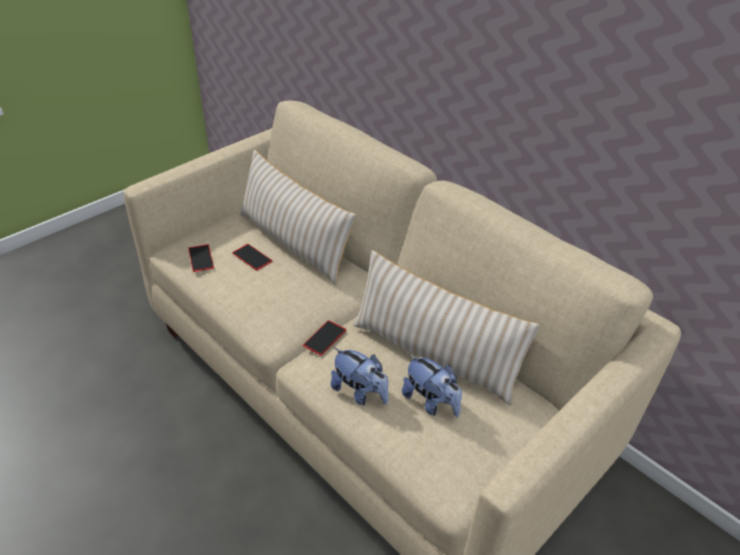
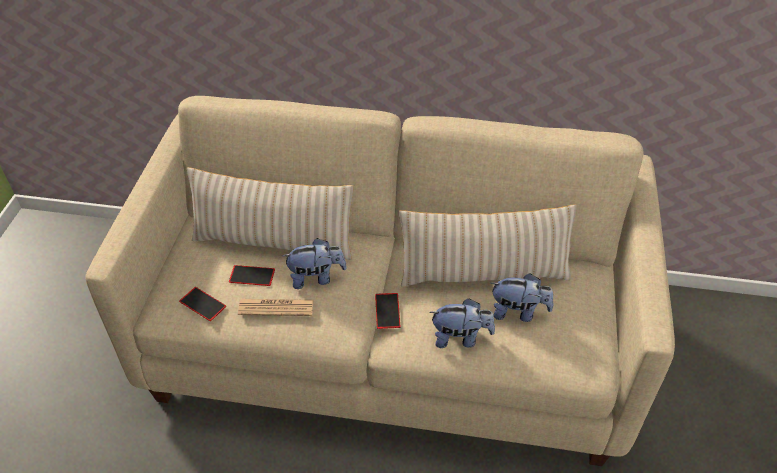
camera: 35 degrees left, 5 degrees up
none -> newspaper [238,299,314,316]
none -> plush toy [282,238,347,289]

